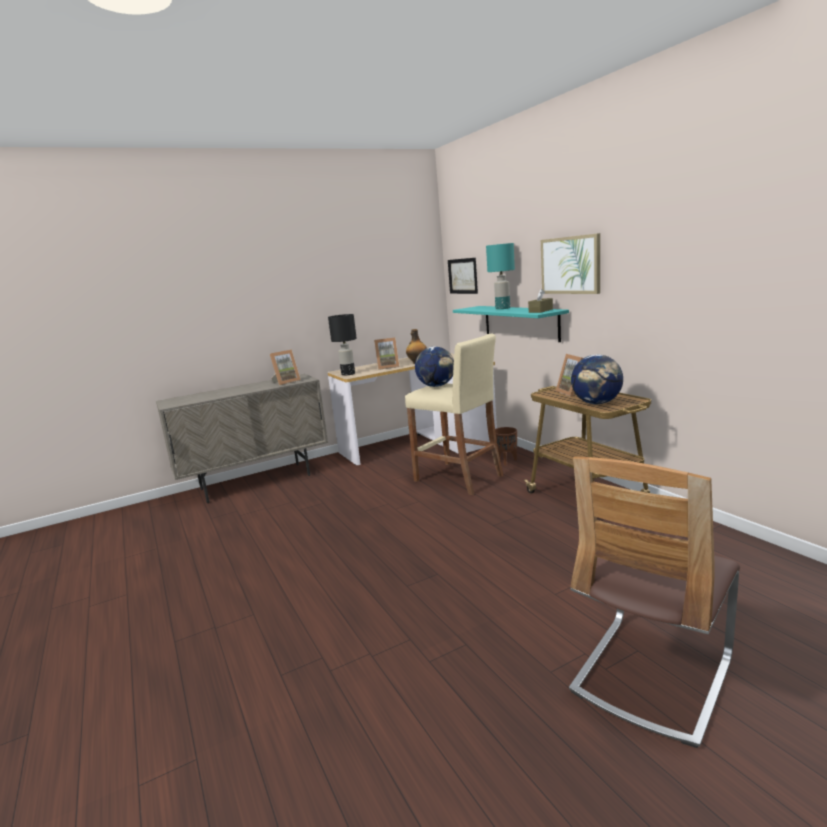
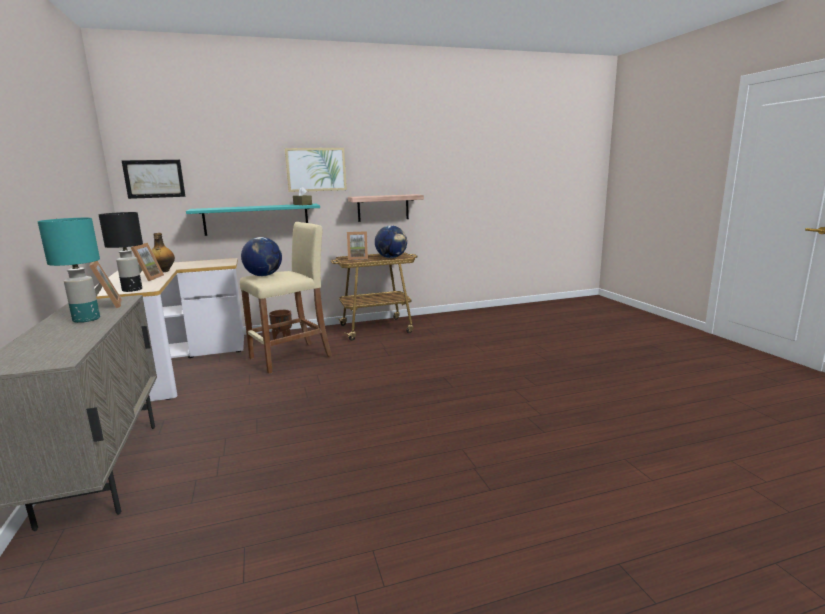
camera: 80 degrees left, 0 degrees up
turquoise table lamp [486,243,515,309] -> turquoise table lamp moved to [38,218,100,323]
chair [569,456,740,748] -> none
none -> shelf [348,194,424,222]

